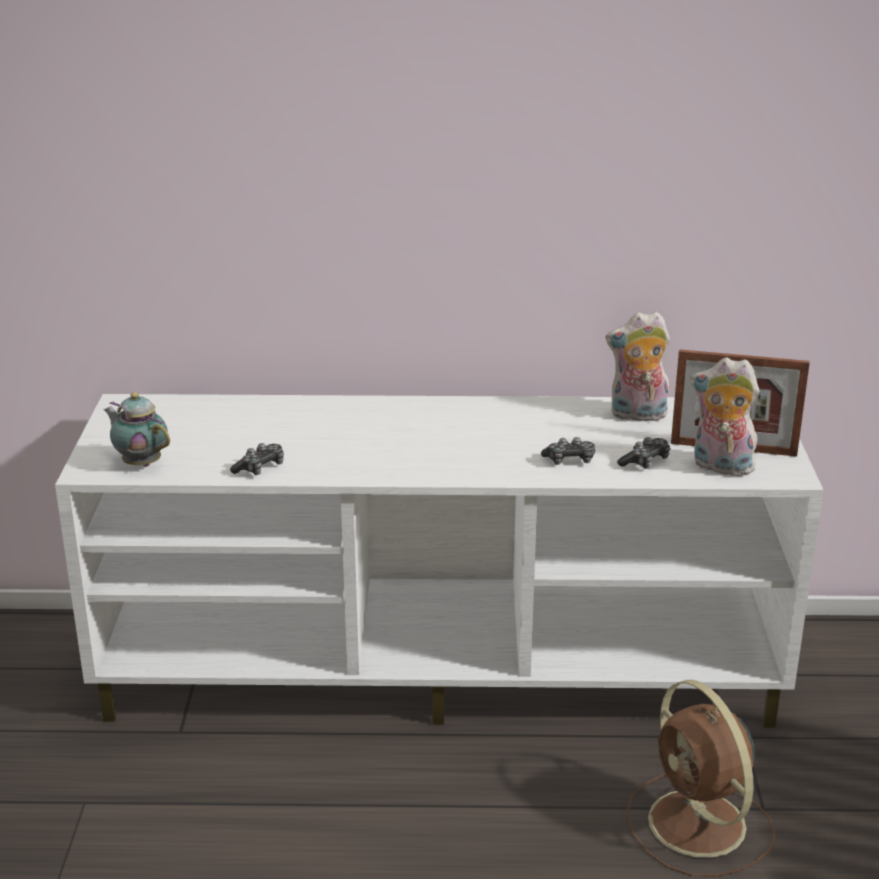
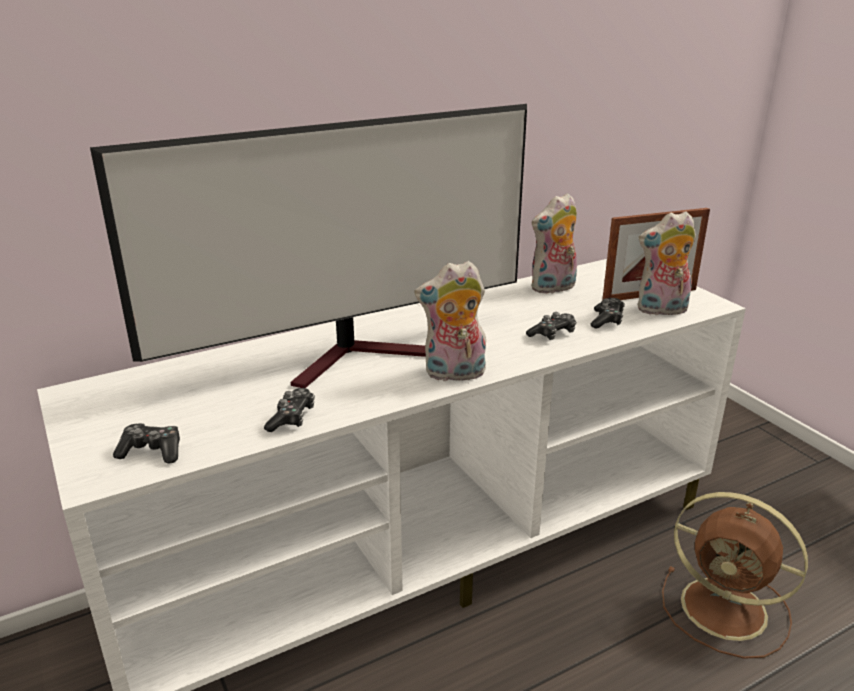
camera: 30 degrees left, 0 degrees up
teapot [104,392,170,467] -> game controller [113,423,180,463]
none -> television [90,104,527,388]
none -> plush toy [414,261,486,381]

